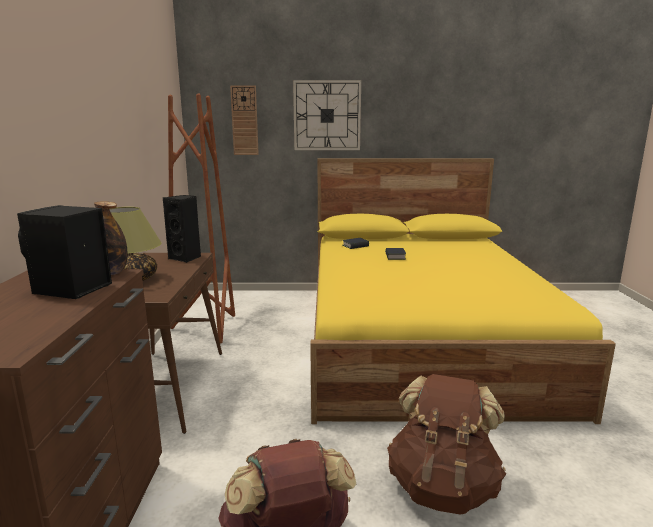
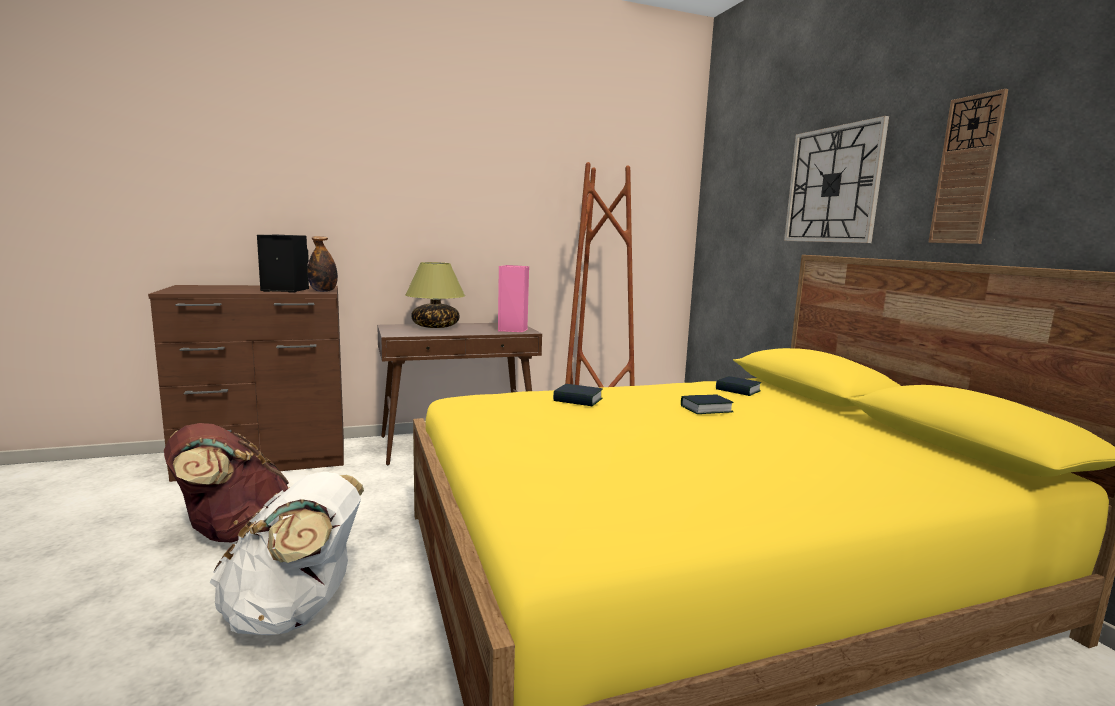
camera: 70 degrees right, 5 degrees down
black speaker [163,195,201,263] -> pink speaker [498,265,529,332]
wall clock [230,85,259,155] -> wall clock moved to [928,89,1008,244]
brown backpack [387,374,506,515] -> white backpack [210,472,364,635]
none -> book [553,384,603,406]

